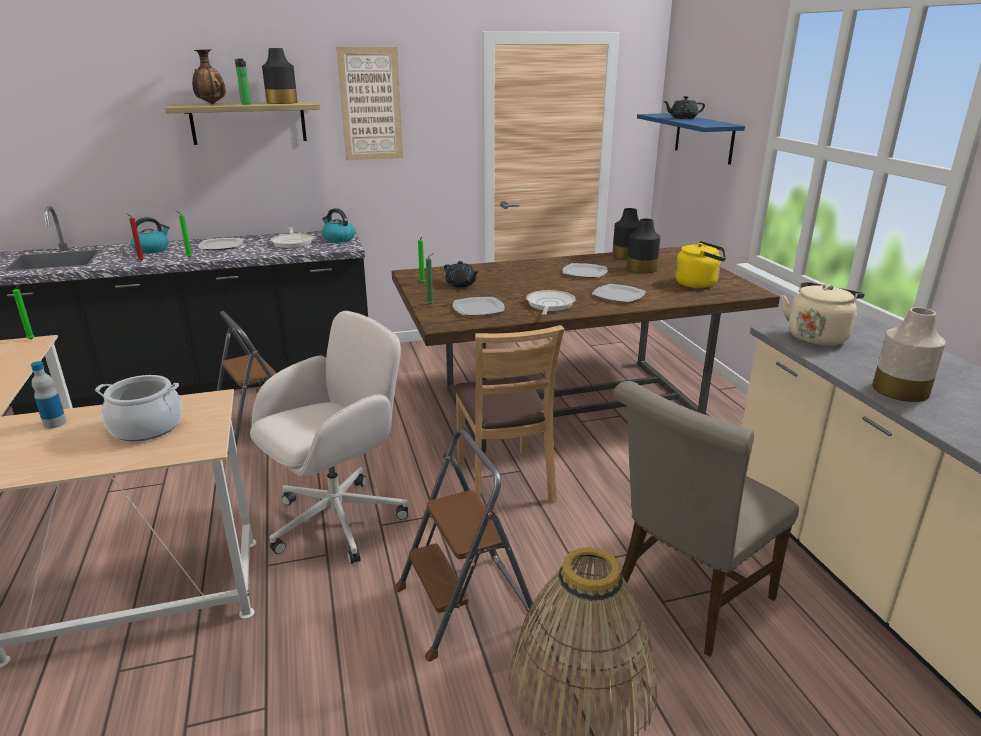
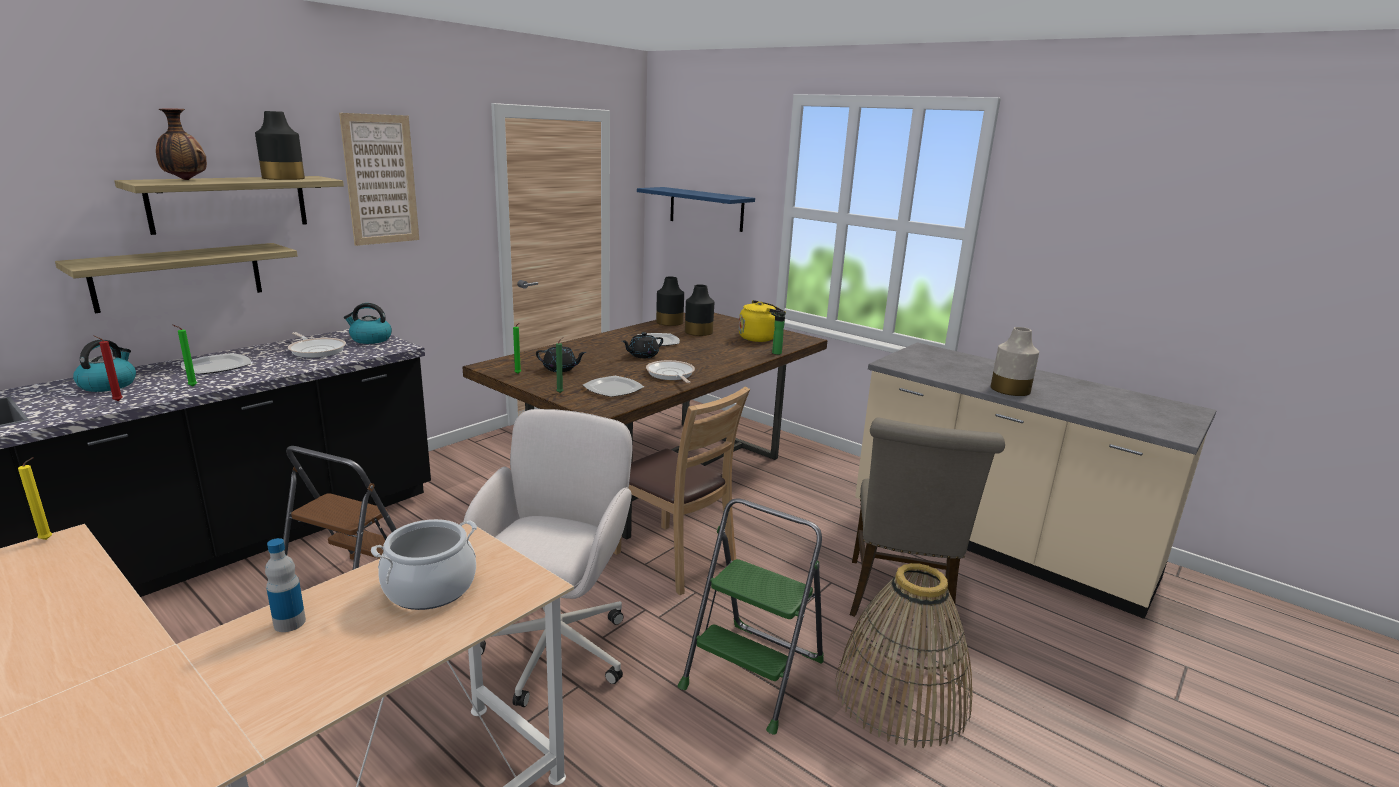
camera: 35 degrees left, 5 degrees down
green candle [13,285,34,340] -> yellow candle [18,457,52,540]
bottle [235,59,251,105] -> bottle moved to [771,312,786,355]
brown step ladder [394,429,539,662] -> green step ladder [678,499,824,735]
plate [592,284,646,302] -> none
black teapot [664,96,705,119] -> black teapot moved to [622,332,663,358]
beige kettle [781,282,865,346] -> none
none -> shelf [55,243,297,313]

